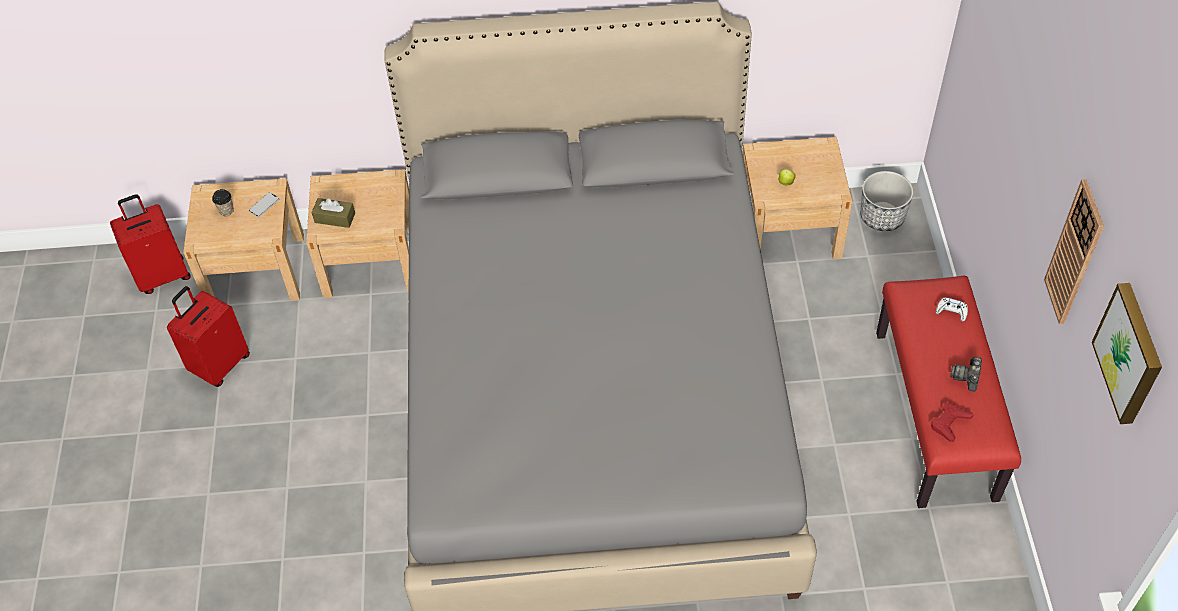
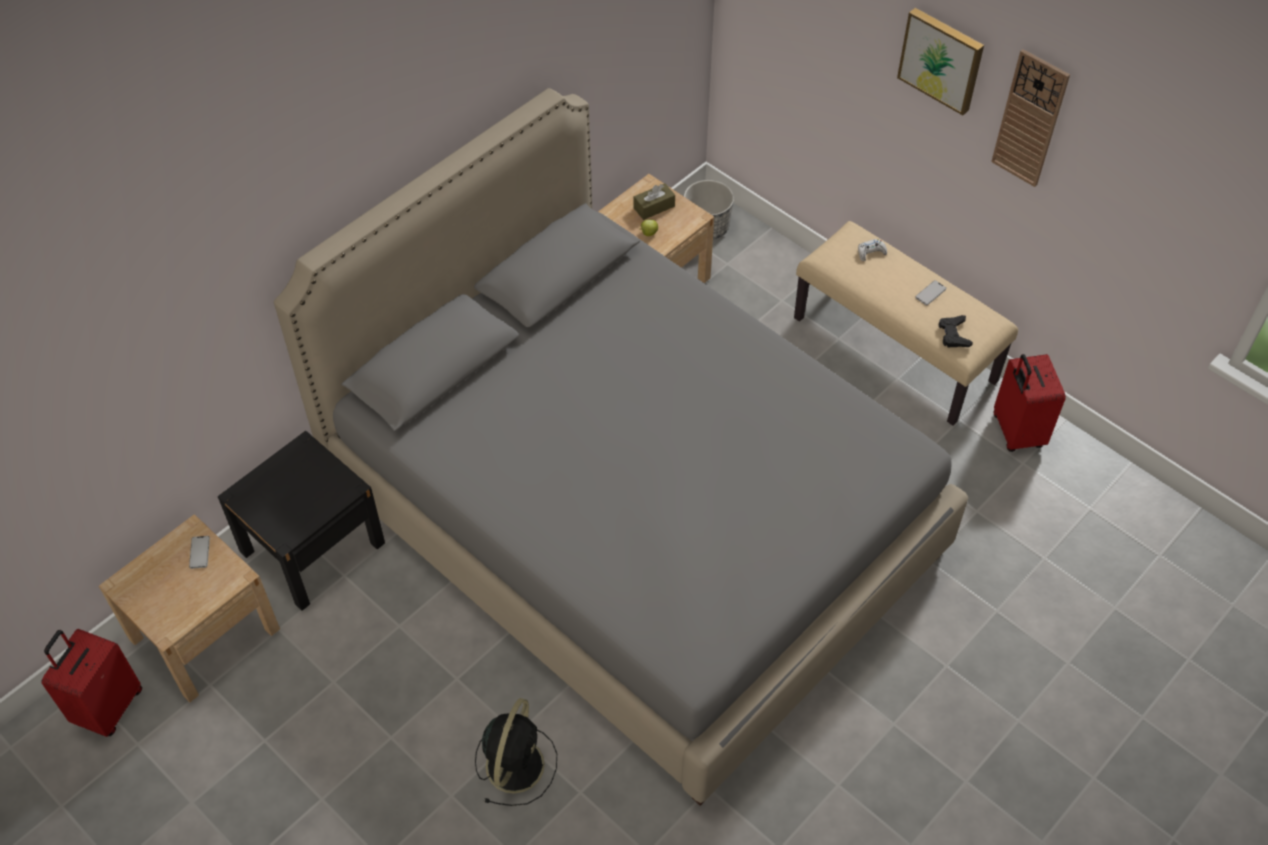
camera: 45 degrees left, 0 degrees up
red suitcase [167,286,250,387] -> red suitcase moved to [994,354,1066,452]
cup [212,189,234,216] -> none
beige nightstand [306,169,409,298] -> black nightstand [218,431,385,611]
brown tissue box [311,198,355,228] -> brown tissue box moved to [633,183,675,220]
red bench [876,276,1021,508] -> beige bench [794,221,1018,425]
red game controller [931,402,974,442] -> black game controller [938,315,973,347]
camera [950,356,982,392] -> phone [915,280,946,305]
picture [1092,283,1162,424] -> picture moved to [897,8,984,115]
none -> black fan [475,698,557,806]

